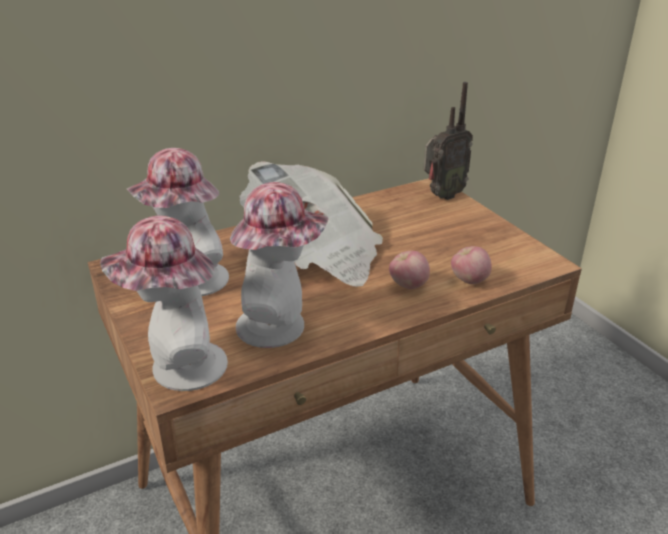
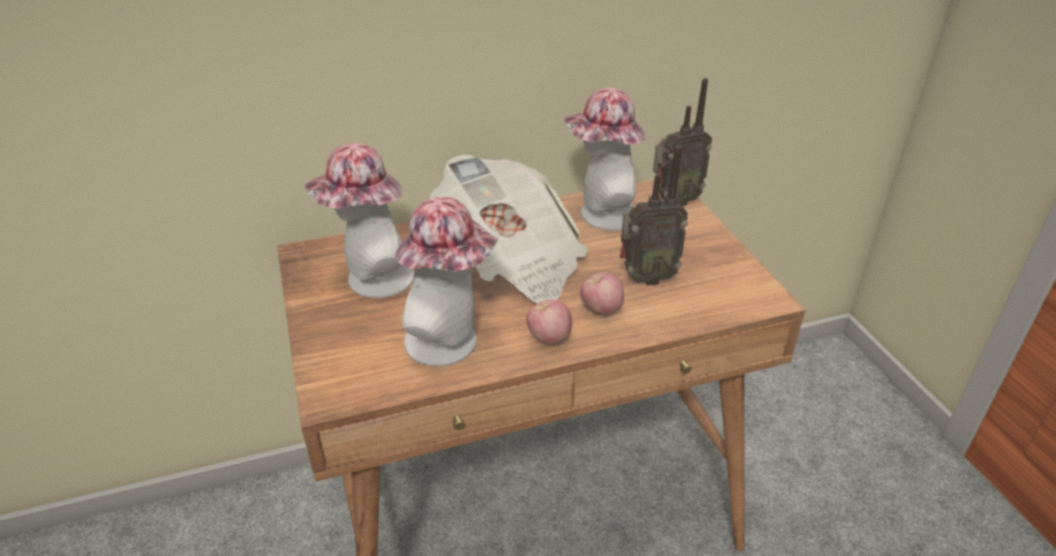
camera: 10 degrees right, 5 degrees up
hat [100,216,228,391] -> hat moved to [563,88,646,231]
apple [451,246,492,284] -> apple moved to [526,299,572,344]
none -> radio [620,145,688,285]

